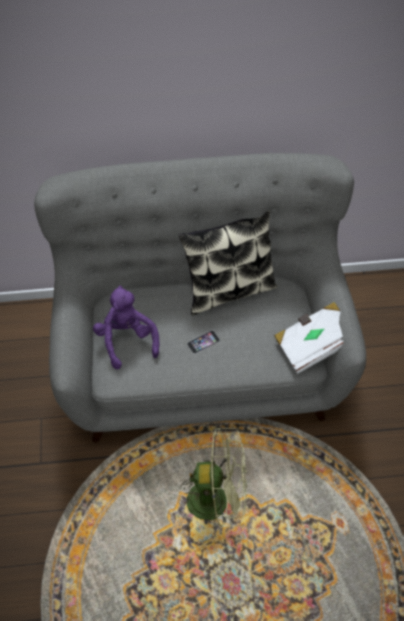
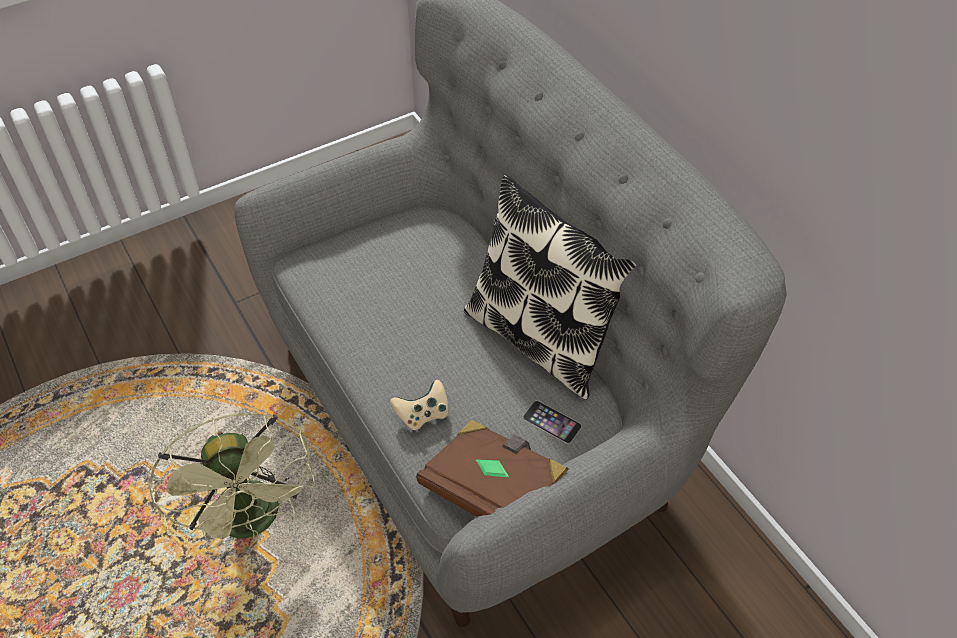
camera: 65 degrees right, 5 degrees down
purple plush toy [93,286,159,369] -> none
phone [187,330,220,354] -> phone moved to [523,401,582,444]
white book [274,302,343,374] -> brown book [416,420,569,527]
none -> beige game controller [390,380,449,430]

